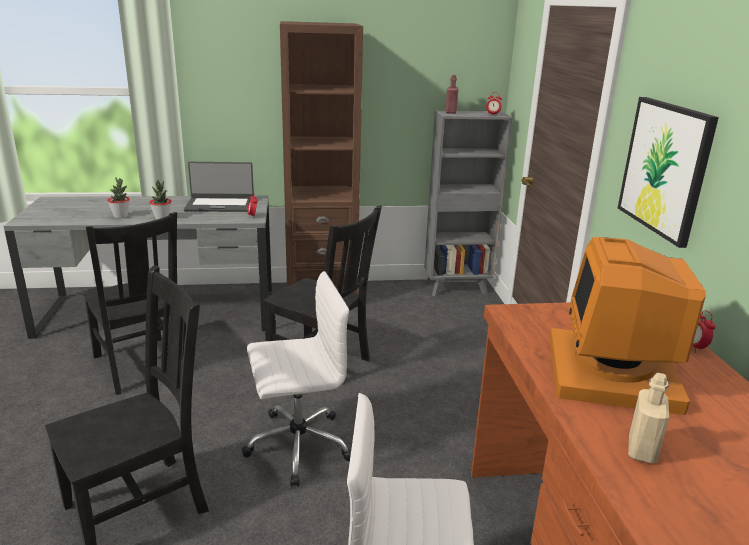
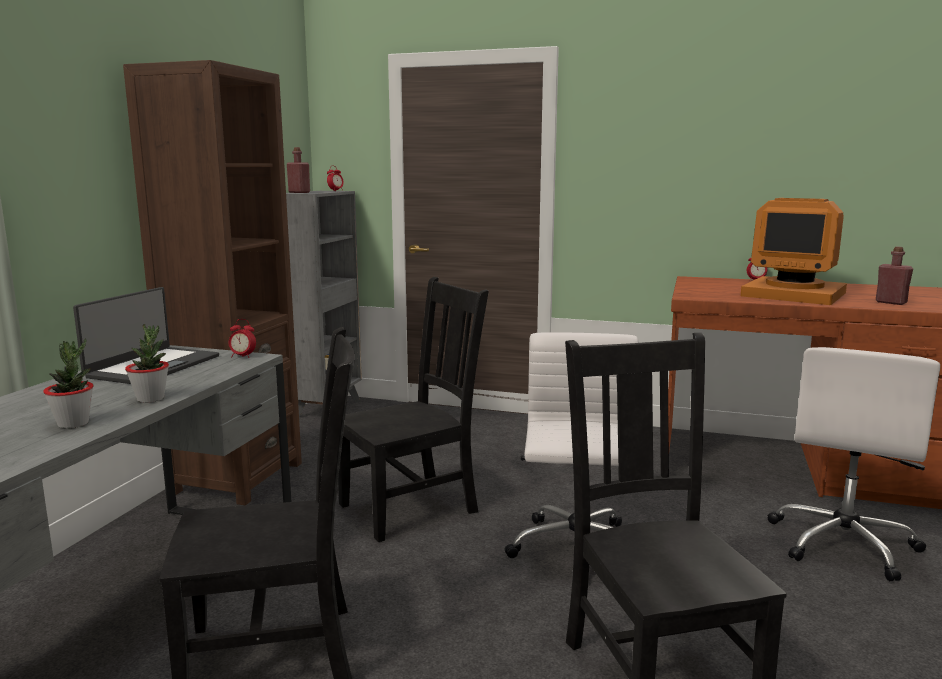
camera: 65 degrees left, 10 degrees down
picture [618,97,719,248] -> none
beige bottle [628,373,669,463] -> red bottle [876,246,913,305]

